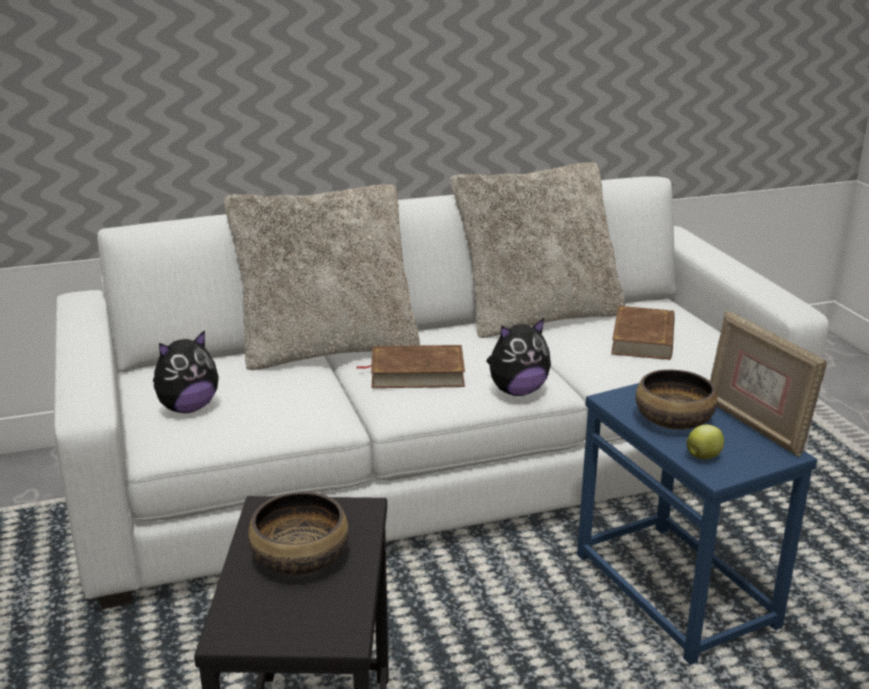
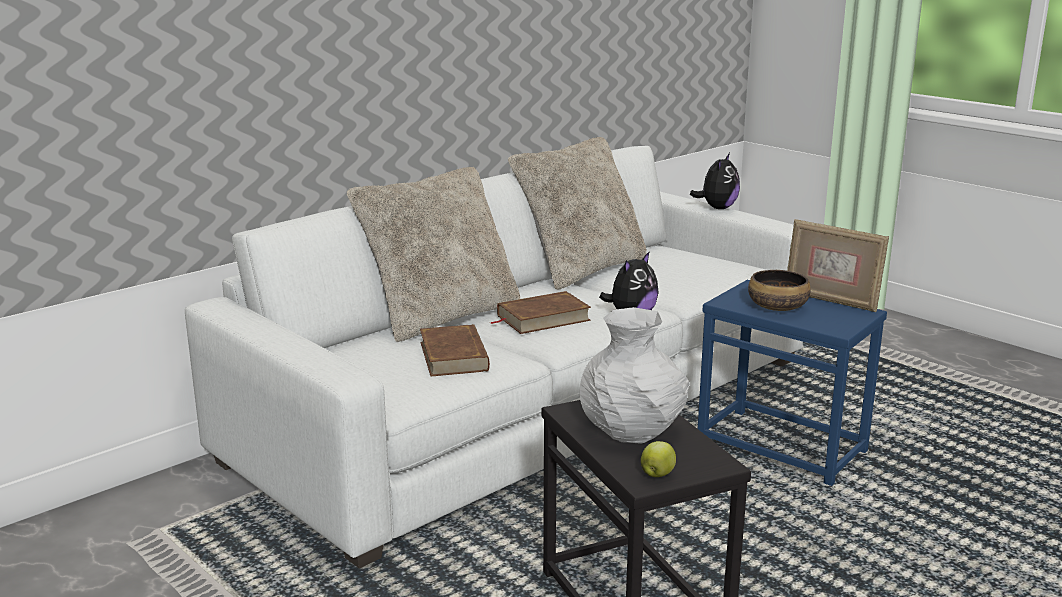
camera: 25 degrees left, 5 degrees down
plush toy [153,330,219,413] -> plush toy moved to [690,153,740,209]
bowl [248,491,349,575] -> white vase [580,307,689,444]
brown book [611,306,675,360] -> brown book moved to [420,324,490,376]
apple [687,425,724,459] -> apple moved to [641,441,676,477]

